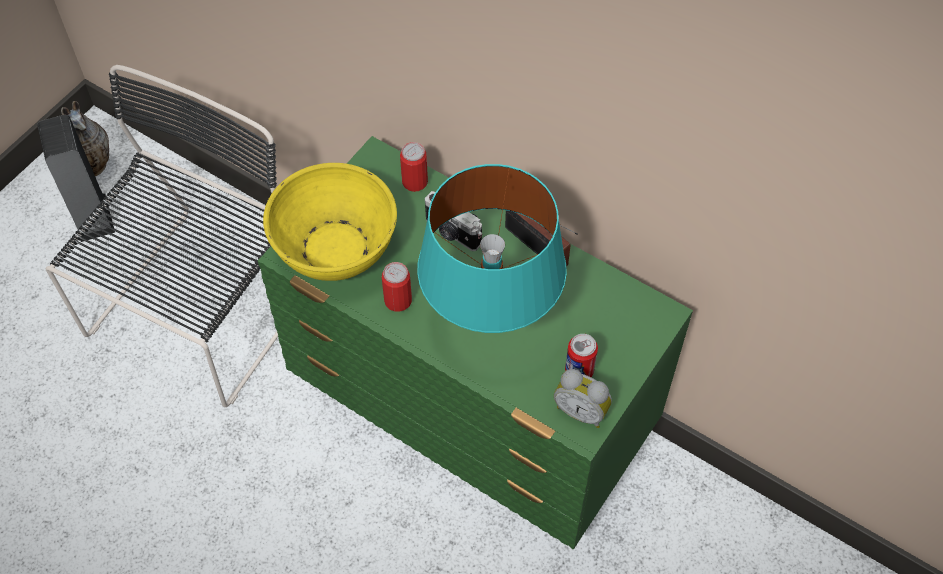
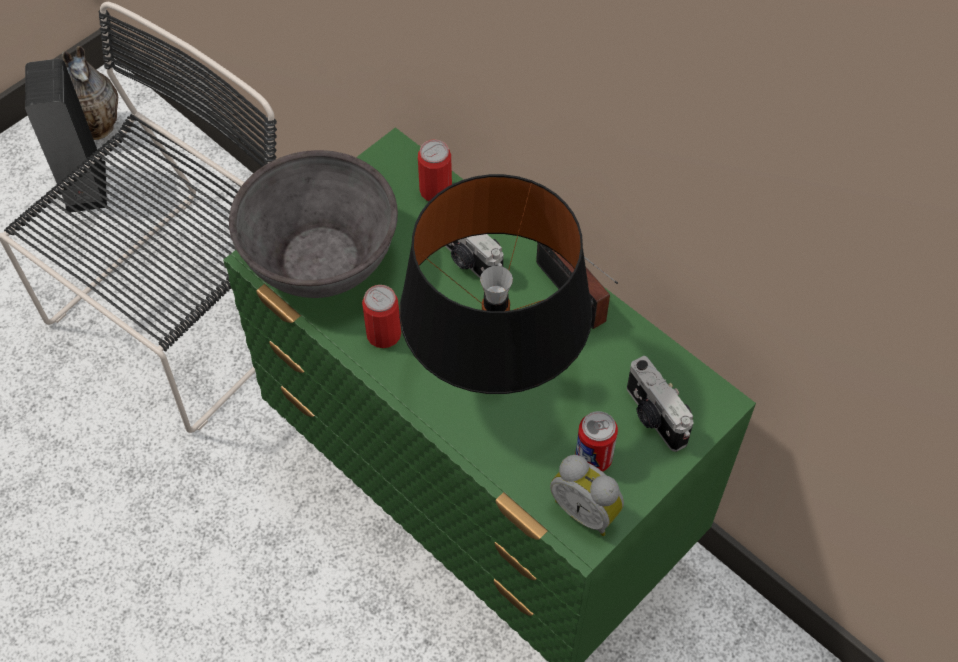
camera: 10 degrees right, 0 degrees up
yellow bowl [263,163,397,281] -> grey bowl [229,150,398,298]
turquoise table lamp [417,164,567,333] -> black table lamp [399,174,592,394]
none -> camera [627,356,694,452]

